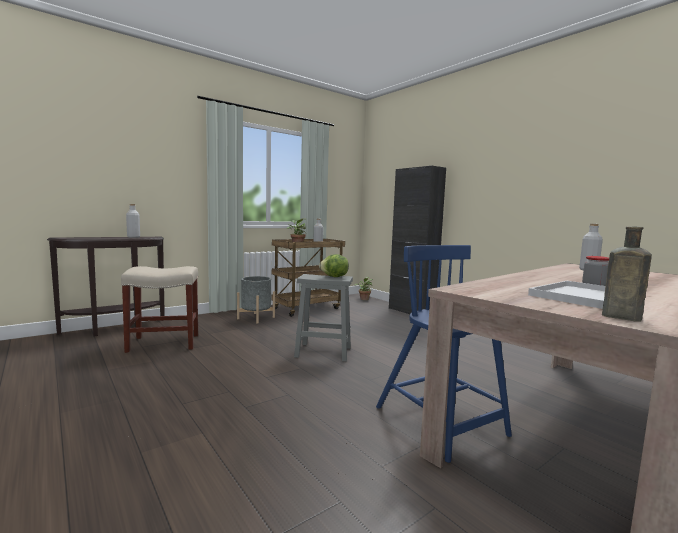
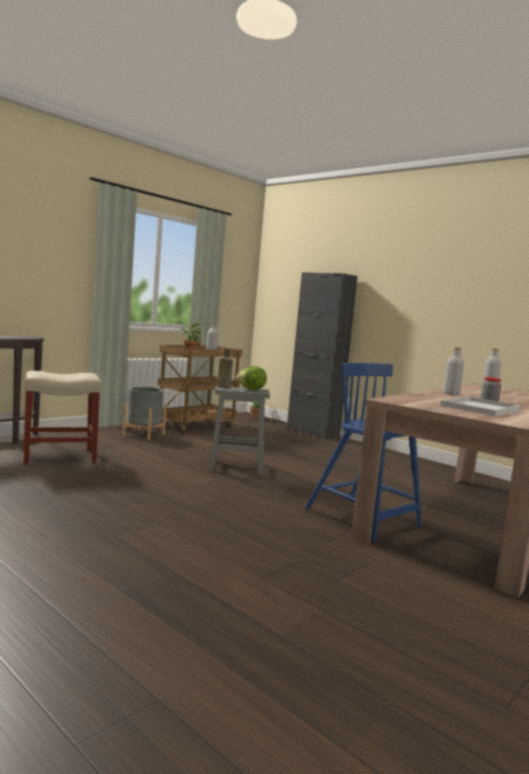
camera: 10 degrees left, 0 degrees up
grey bottle [126,204,140,238] -> grey bottle moved to [443,347,464,395]
brown bottle [602,226,652,321] -> brown bottle moved to [217,348,233,389]

